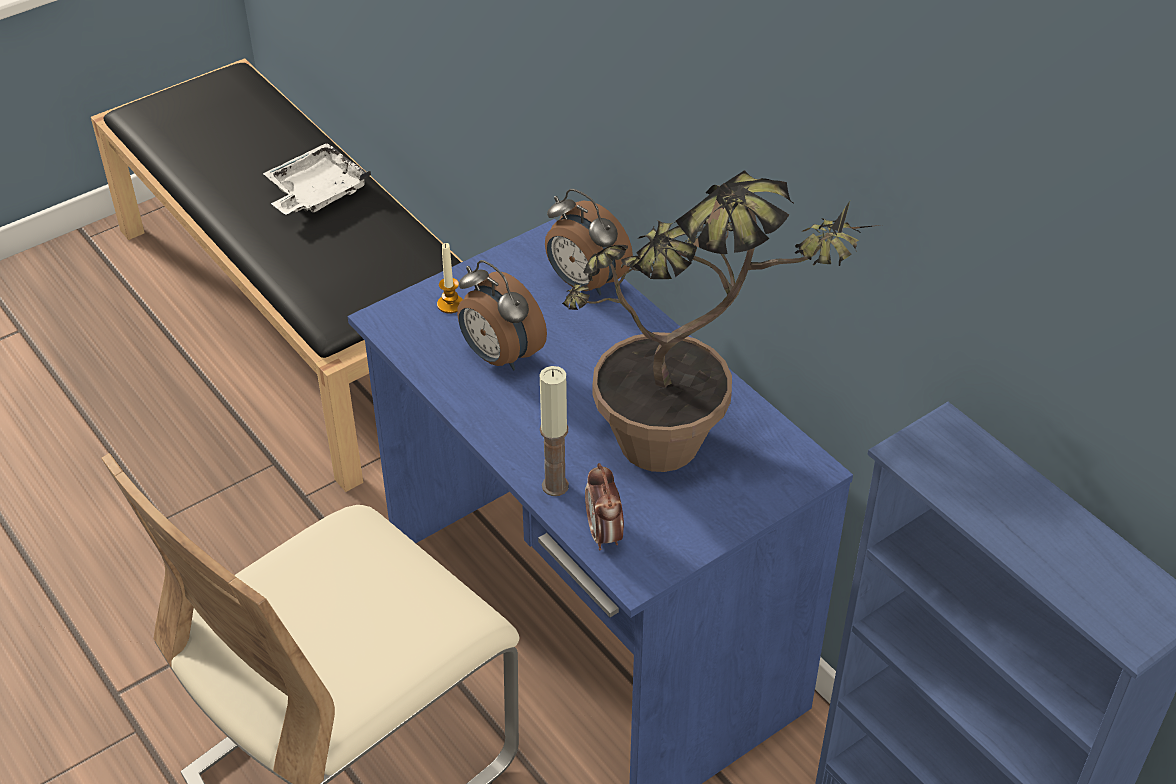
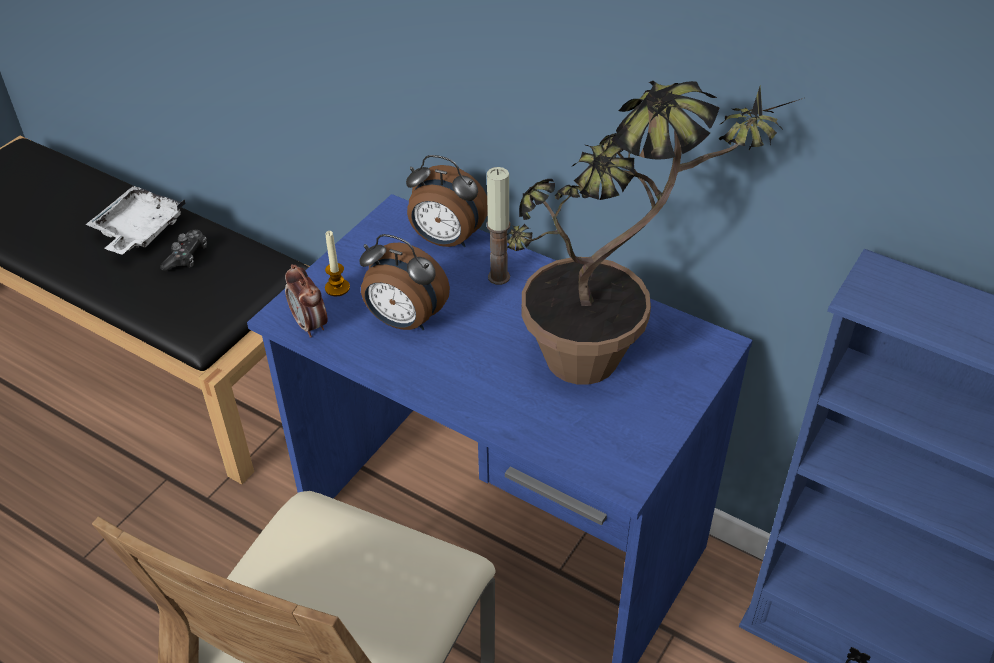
camera: 20 degrees left, 0 degrees up
candle [540,366,569,496] -> candle moved to [487,167,511,285]
alarm clock [585,463,624,550] -> alarm clock moved to [285,264,328,338]
none -> game controller [160,230,207,272]

